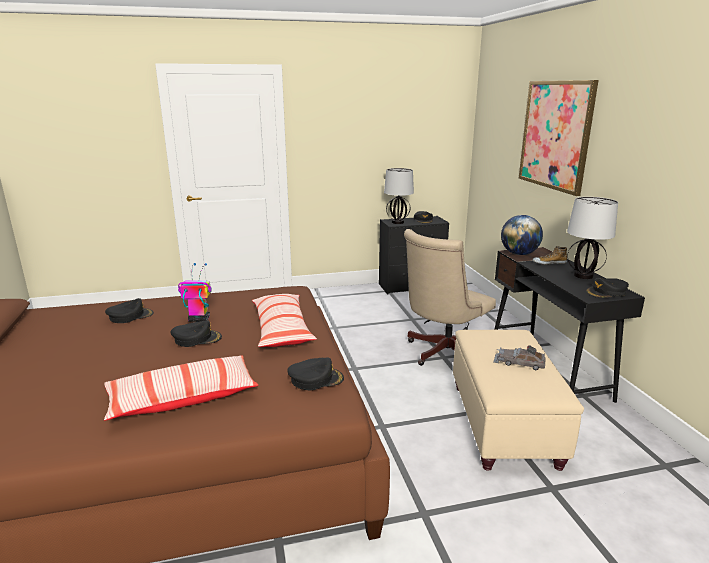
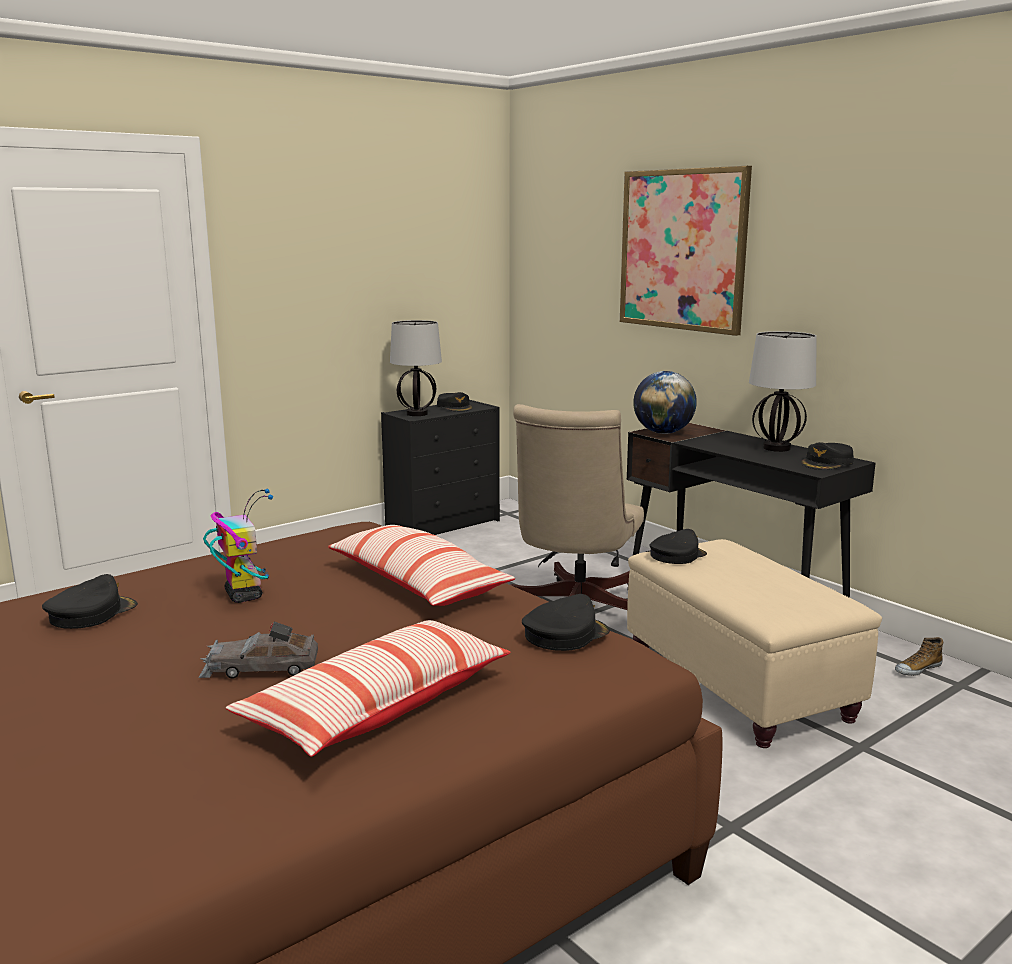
camera: 25 degrees left, 5 degrees down
black cap [171,320,222,347] -> black cap moved to [649,529,707,564]
toy robot [178,263,212,322] -> toy robot turned 90 degrees clockwise [203,489,273,603]
grey toy car [494,345,545,370] -> grey toy car moved to [199,621,318,679]
shoe [532,246,567,265] -> shoe moved to [895,637,943,676]

